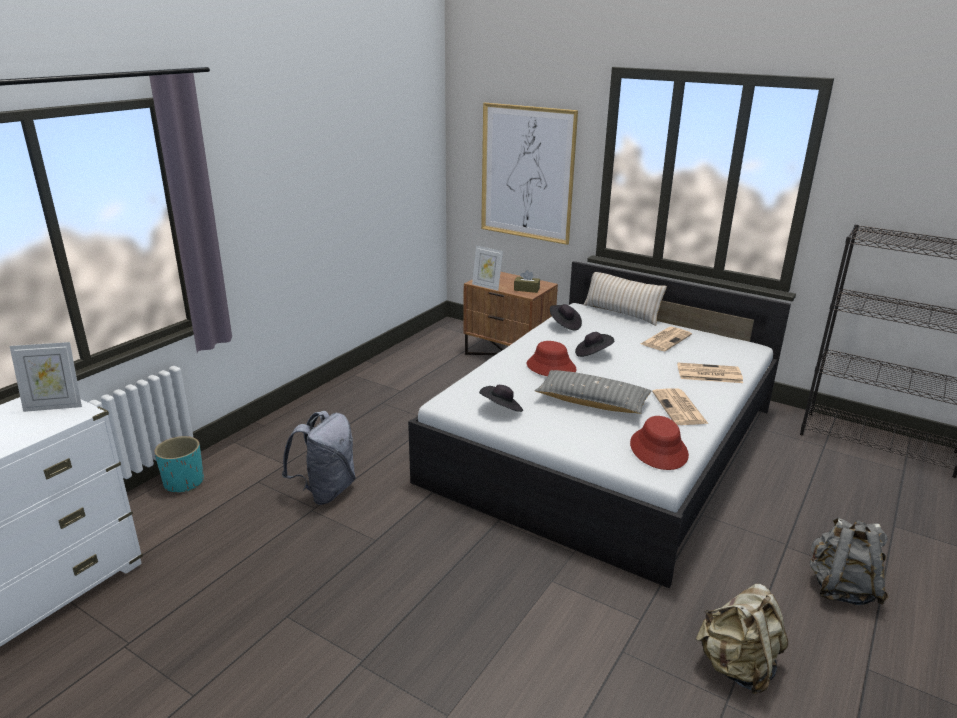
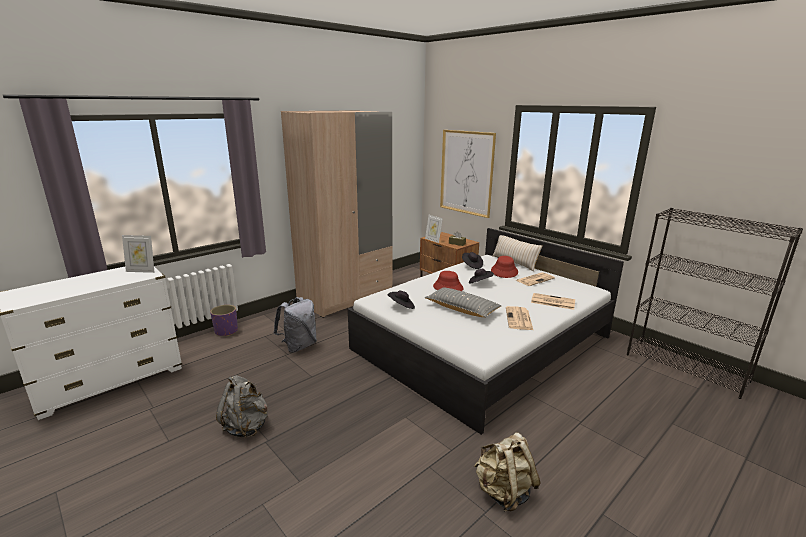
camera: 15 degrees right, 5 degrees down
turquoise planter [154,436,204,492] -> purple planter [210,305,238,336]
red hat [630,416,689,470] -> red hat moved to [491,256,518,278]
grey backpack [810,517,888,605] -> grey backpack moved to [216,375,268,438]
none -> beige wardrobe [281,110,392,318]

